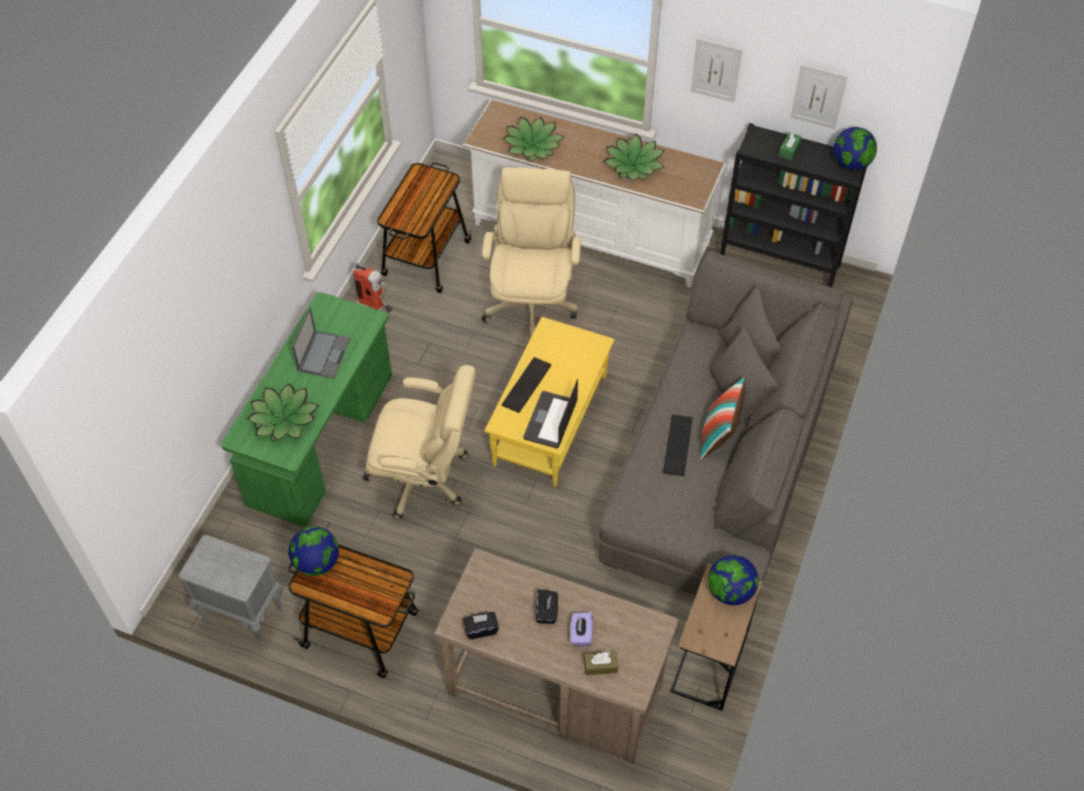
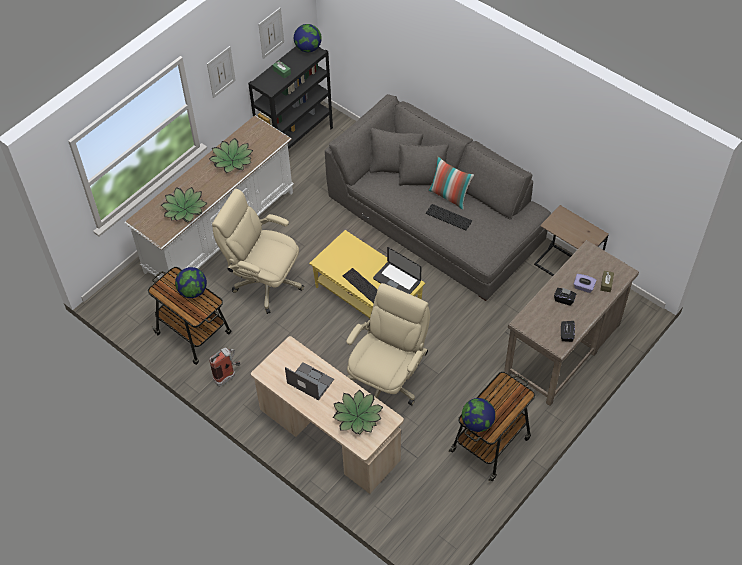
camera: 70 degrees left, 0 degrees up
grey nightstand [179,535,286,649] -> none
green desk [221,292,392,527] -> beige desk [251,336,404,494]
globe [708,555,759,605] -> globe moved to [175,267,207,298]

